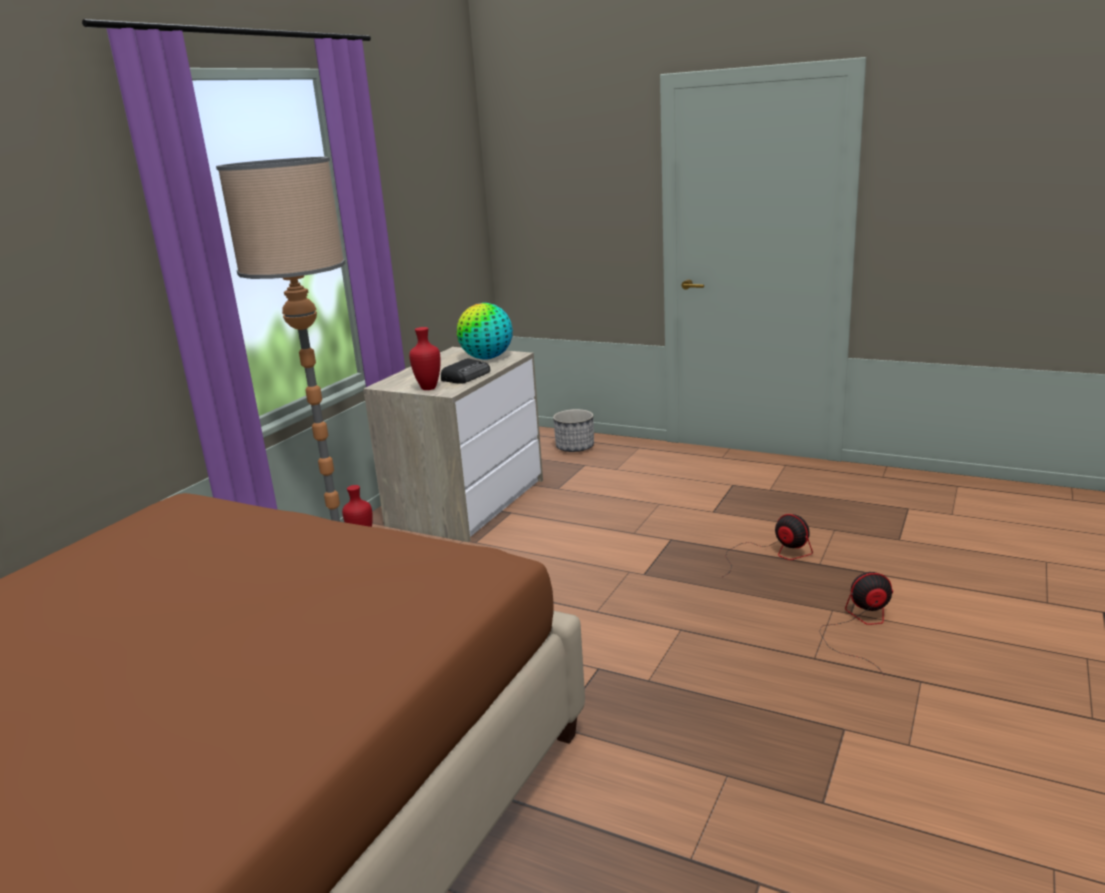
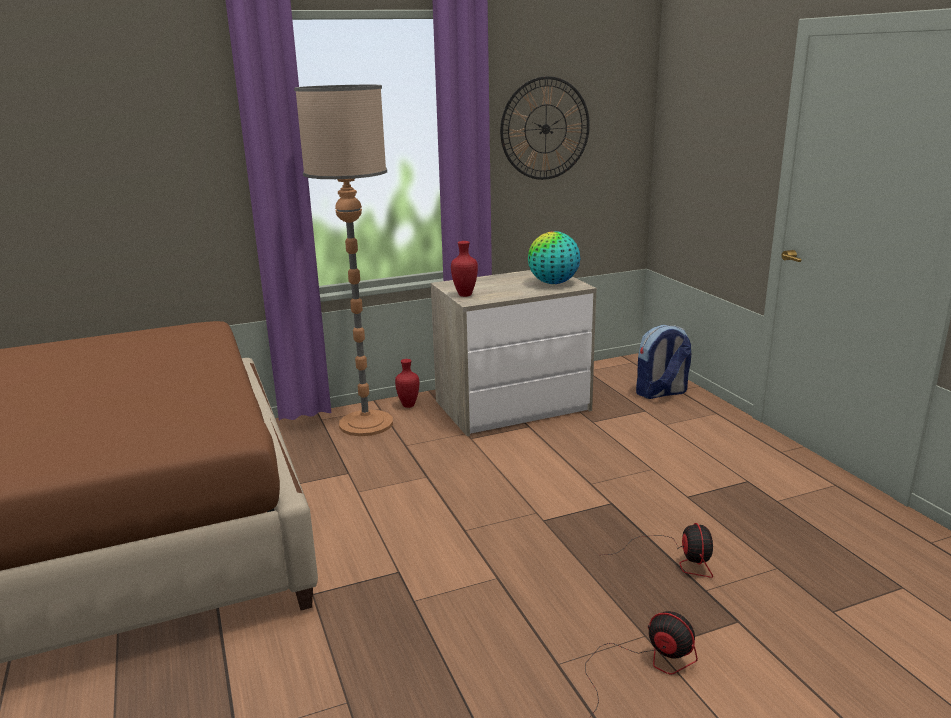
camera: 40 degrees right, 0 degrees up
radio [441,358,490,384] -> none
planter [553,409,594,452] -> backpack [636,325,691,399]
none -> wall clock [500,76,590,180]

